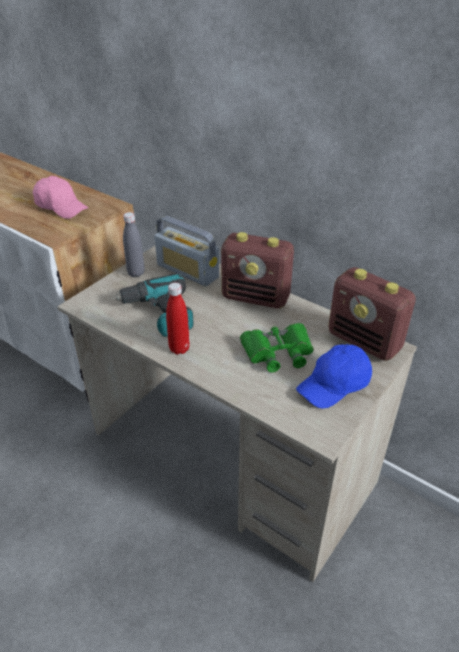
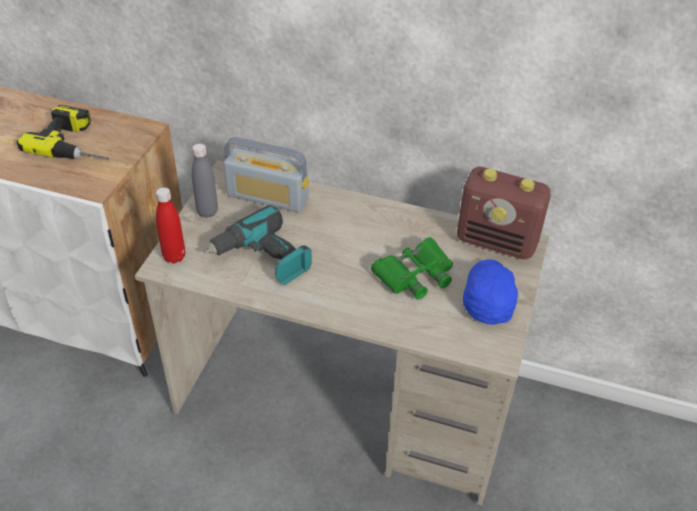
camera: 20 degrees left, 5 degrees up
pink cap [33,176,88,219] -> power drill [16,105,109,160]
red bottle [166,283,190,355] -> red bottle moved to [156,187,185,263]
radio [221,232,294,309] -> none
blue cap [296,344,372,409] -> blue cap turned 150 degrees clockwise [463,259,518,325]

